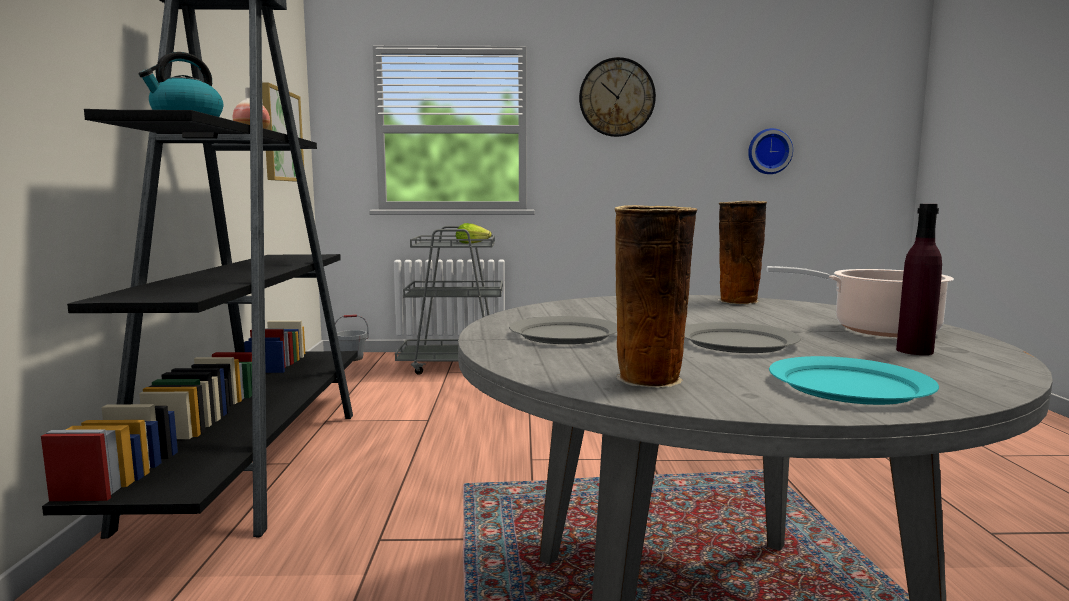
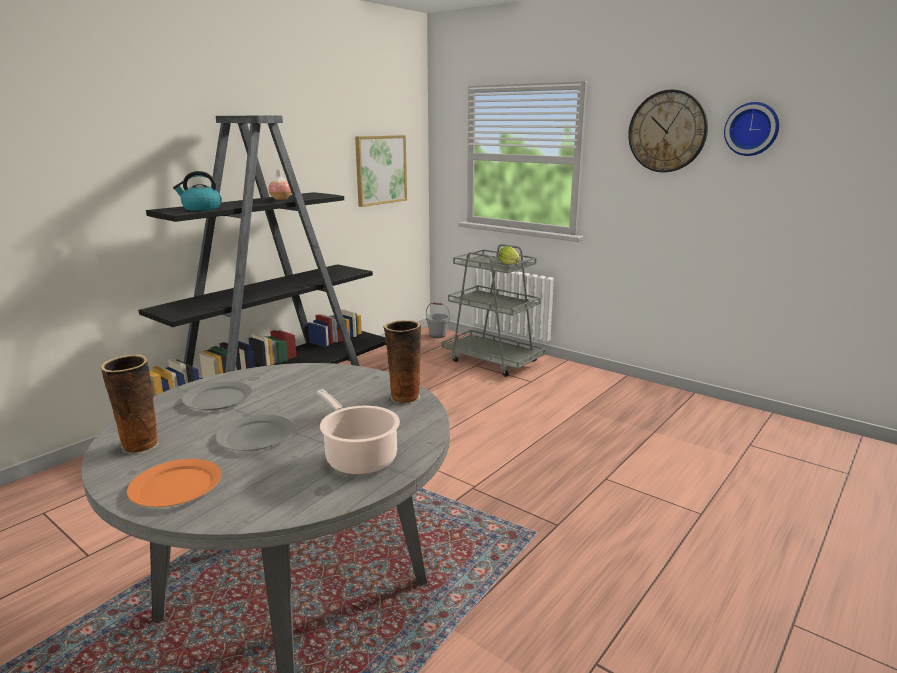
camera: 40 degrees right, 10 degrees up
wall clock [748,128,793,174] -> wall clock moved to [724,102,779,156]
turquoise plate [769,356,939,405] -> orange plate [127,459,221,507]
purple bottle [896,204,942,355] -> none

